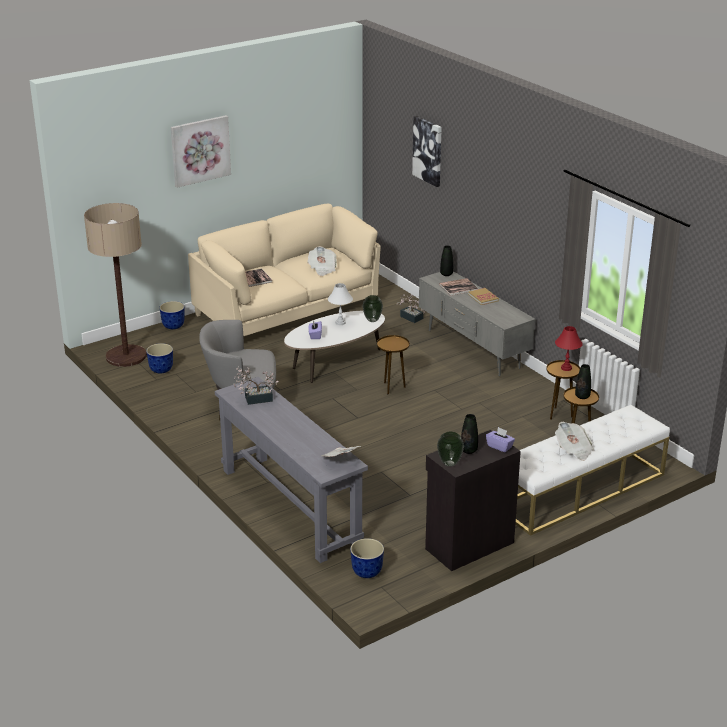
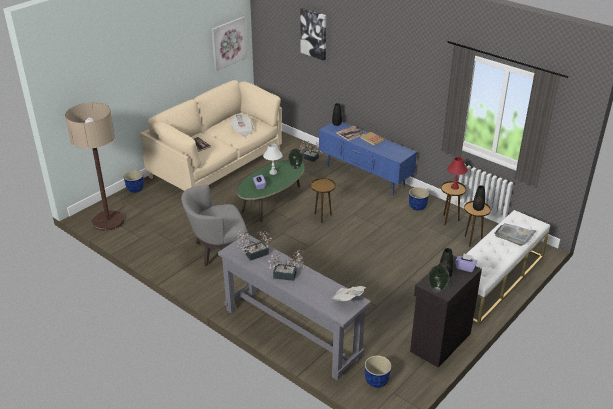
camera: 15 degrees left, 5 degrees up
planter [146,343,173,374] -> planter moved to [409,187,429,210]
picture [171,115,231,188] -> picture moved to [212,16,247,71]
white coffee table [284,311,385,383] -> green coffee table [237,160,305,222]
grey tv stand [419,271,536,376] -> blue tv stand [319,122,417,196]
newspaper [555,421,594,461] -> none
none -> potted plant [268,249,305,281]
none -> grey tray [494,223,537,246]

